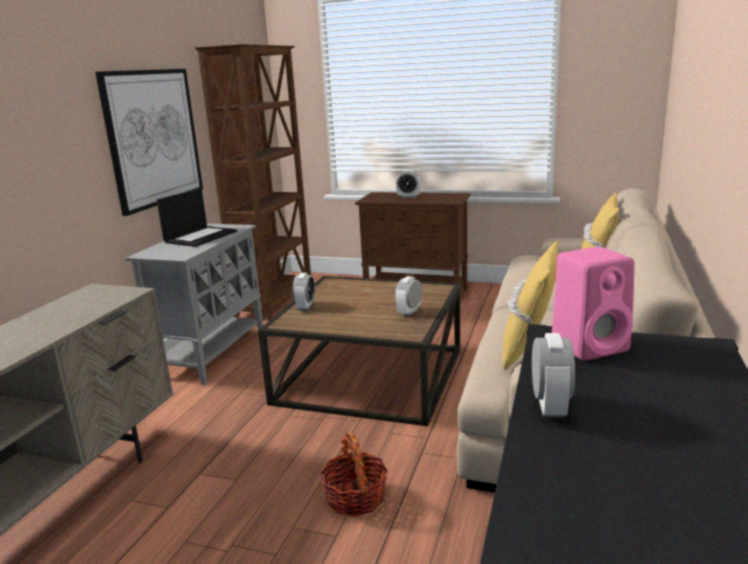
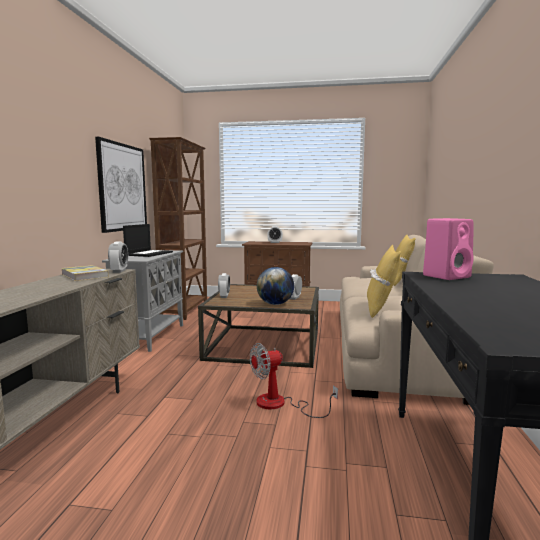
camera: 10 degrees left, 10 degrees down
basket [320,433,388,517] -> fan [250,343,338,418]
alarm clock [532,333,575,418] -> alarm clock moved to [108,241,128,273]
none -> book [61,265,109,281]
none -> globe [257,267,294,305]

